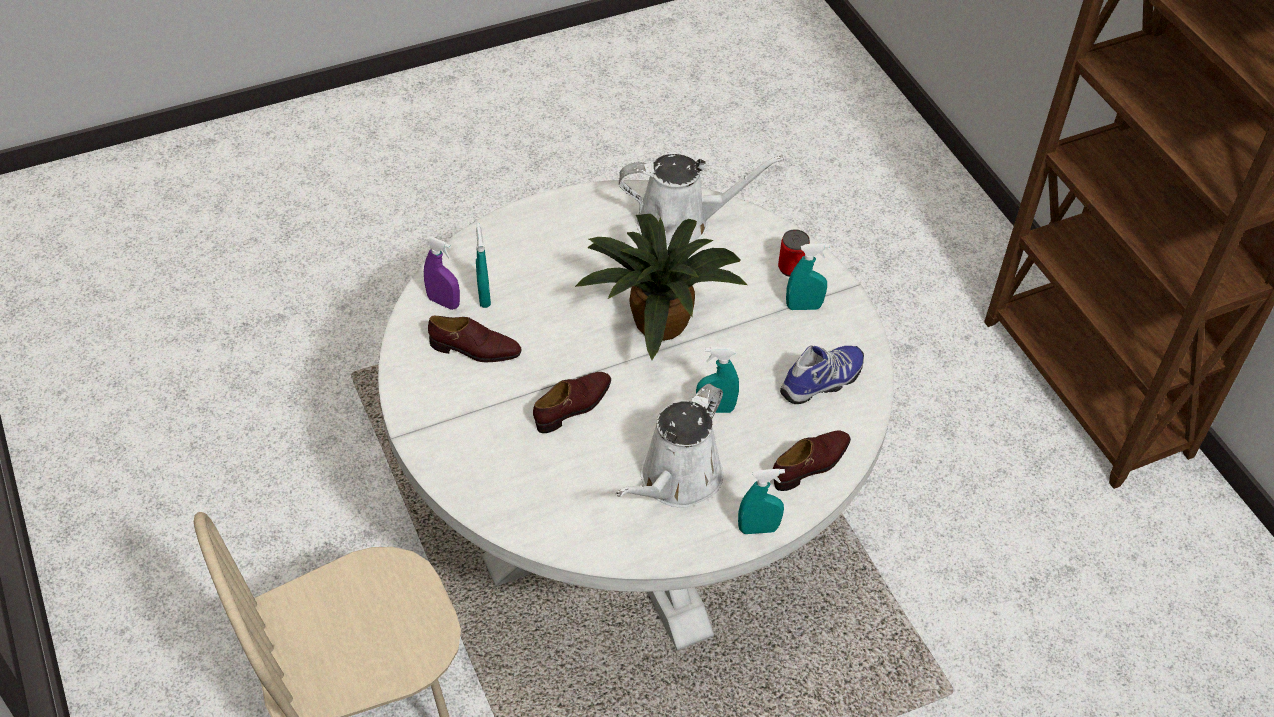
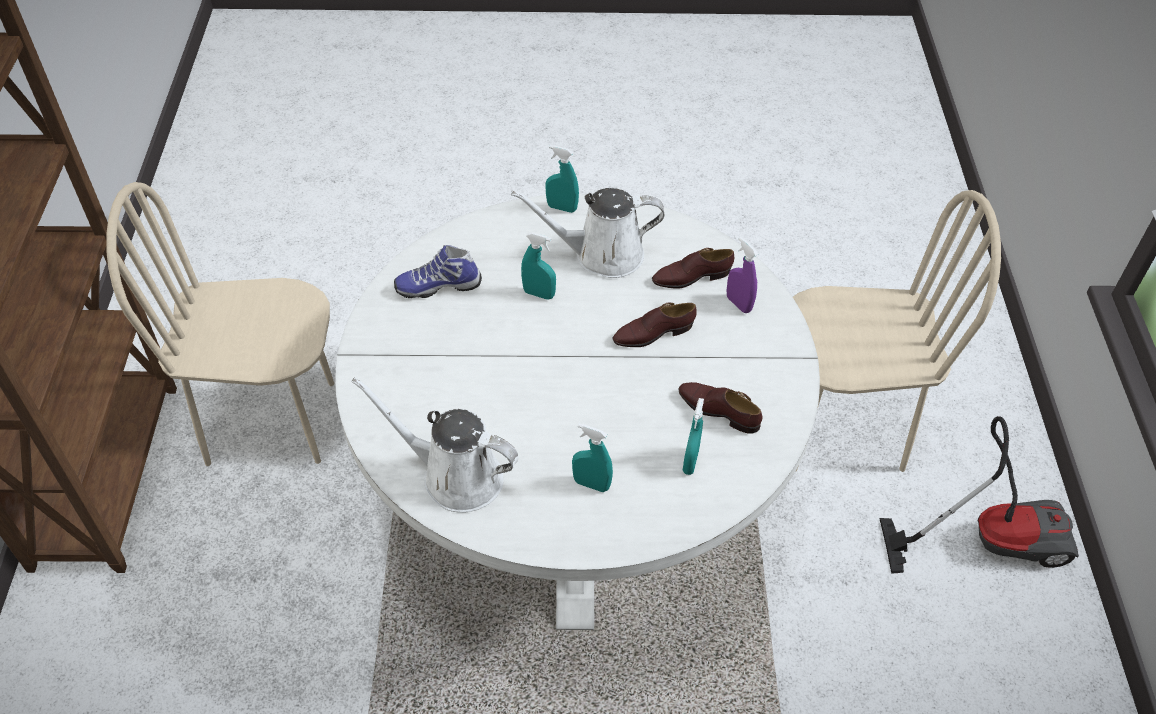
camera: 155 degrees left, 0 degrees up
purple spray bottle [424,236,460,310] -> purple spray bottle moved to [727,237,758,313]
potted plant [575,214,747,360] -> none
white watering can [616,384,724,508] -> white watering can turned 150 degrees counterclockwise [511,188,665,278]
brown shoe [773,431,851,491] -> brown shoe moved to [652,248,734,289]
can [778,229,810,277] -> none
turquoise spray bottle [786,243,829,310] -> turquoise spray bottle moved to [572,423,613,492]
none -> beige chair [106,182,334,466]
none -> vacuum cleaner [879,416,1079,574]

